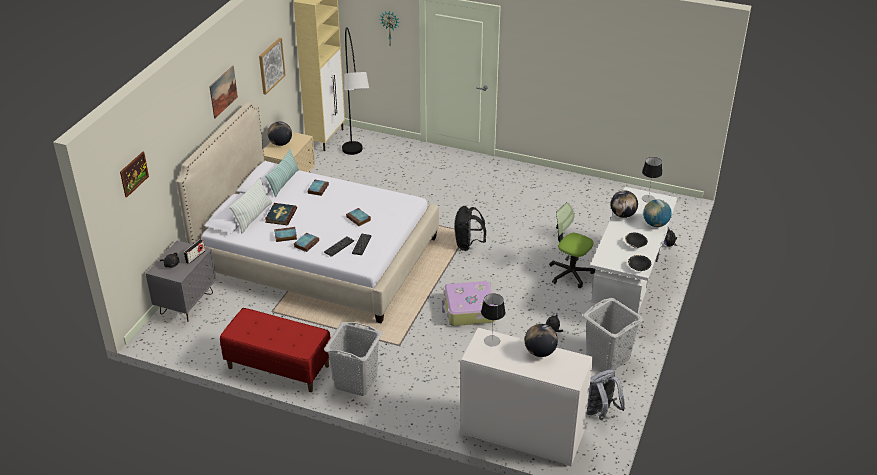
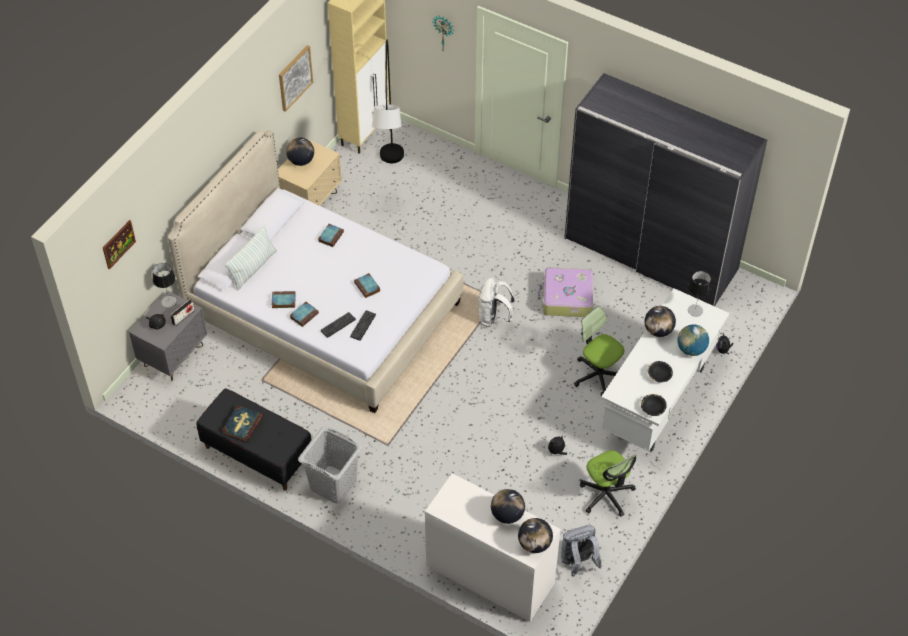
camera: 10 degrees right, 15 degrees up
picture [209,66,238,119] -> none
red bench [220,308,331,392] -> black bench [196,388,311,491]
pillow [265,149,299,197] -> none
book [265,203,297,225] -> book moved to [222,405,263,442]
suitcase [442,281,496,326] -> suitcase moved to [538,268,593,317]
black backpack [455,206,486,251] -> white backpack [478,278,515,327]
table lamp [481,293,506,347] -> table lamp moved to [153,263,177,307]
grey laundry basket [583,298,644,371] -> office chair [580,450,637,517]
none -> globe [518,518,553,553]
none -> grey wardrobe [564,73,767,306]

